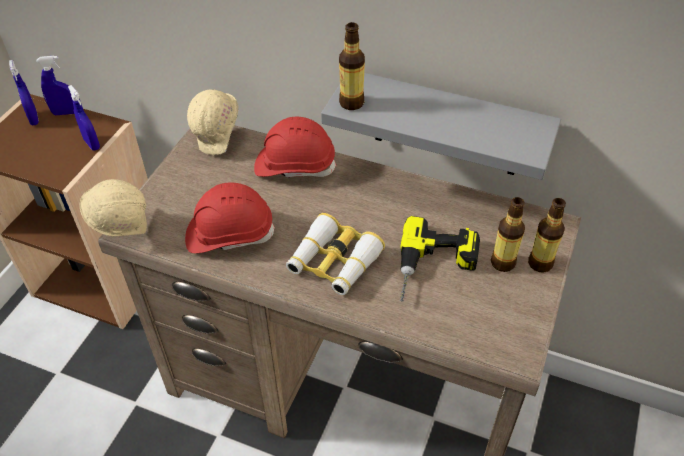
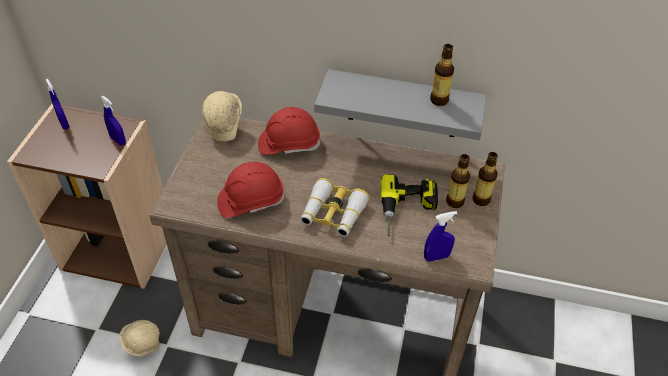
camera: 10 degrees left, 0 degrees up
blue spray bottle [36,56,74,115] -> blue spray bottle moved to [424,211,457,262]
beige hard hat [80,179,147,236] -> beige hard hat moved to [120,320,160,356]
bottle [339,22,365,110] -> bottle moved to [430,44,454,106]

